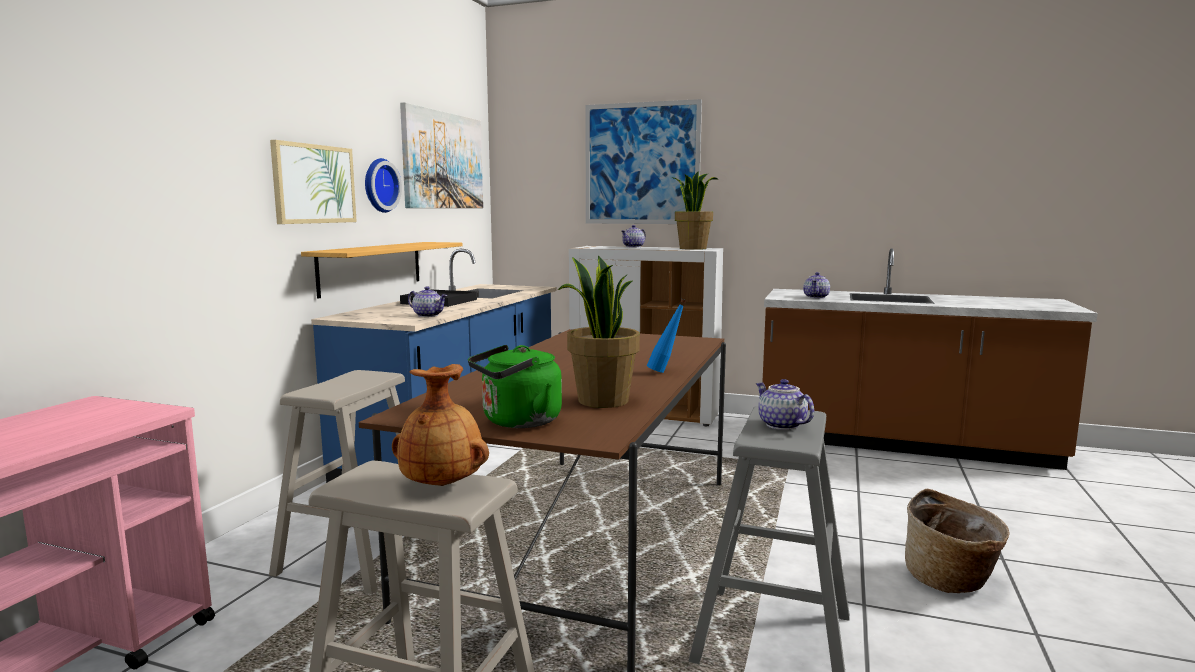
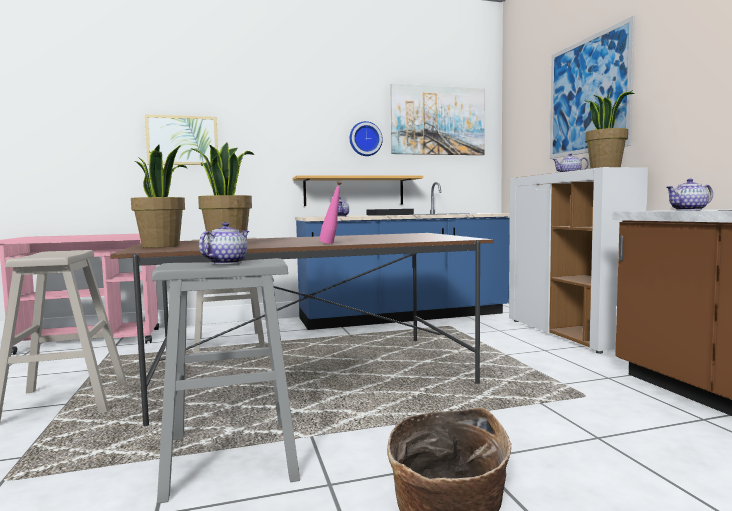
camera: 55 degrees right, 5 degrees down
picture [270,140,357,224] -> picture moved to [145,115,218,165]
brown vase [392,364,489,486] -> none
green kettle [468,345,562,428] -> potted plant [131,145,187,248]
blue bottle [647,299,686,373] -> pink bottle [319,181,341,244]

